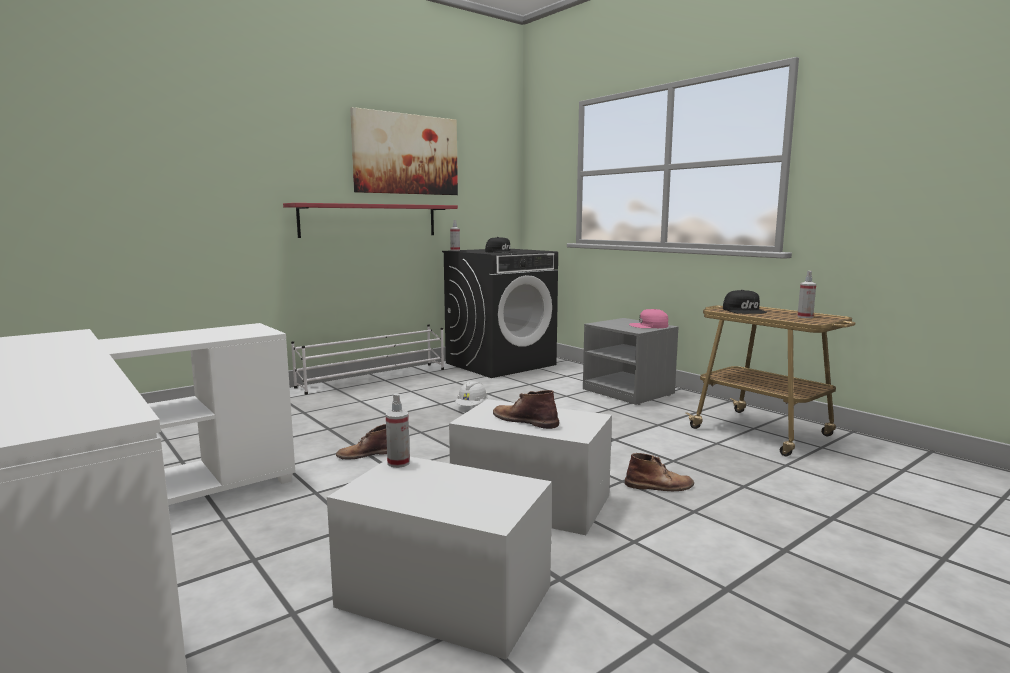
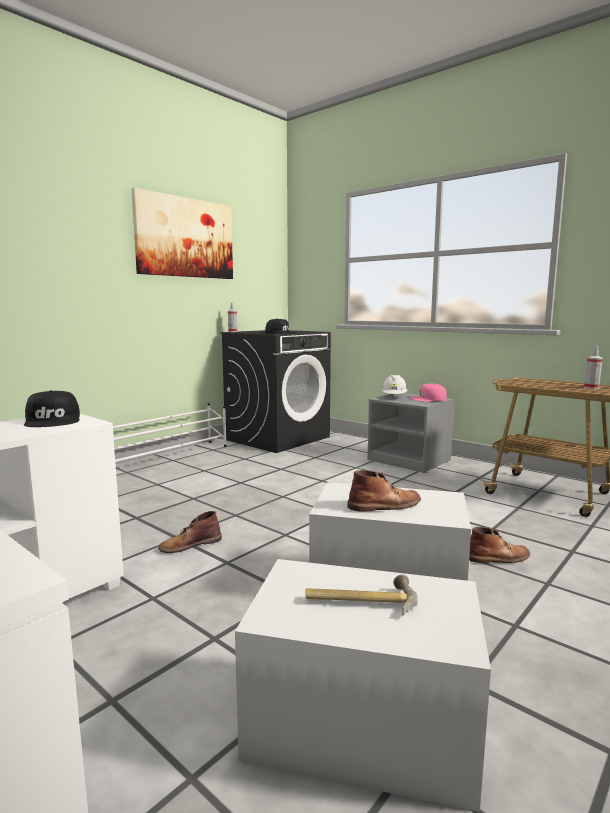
camera: 10 degrees left, 0 degrees up
red shelf [283,203,458,238] -> none
spray bottle [386,393,410,468] -> none
white hard hat [455,381,488,406] -> white hard hat moved to [381,375,408,395]
brown boot [493,390,559,429] -> brown boot turned 135 degrees clockwise [347,470,421,511]
black cap [723,290,767,314] -> black cap moved to [24,390,80,427]
none -> hammer [305,574,418,616]

